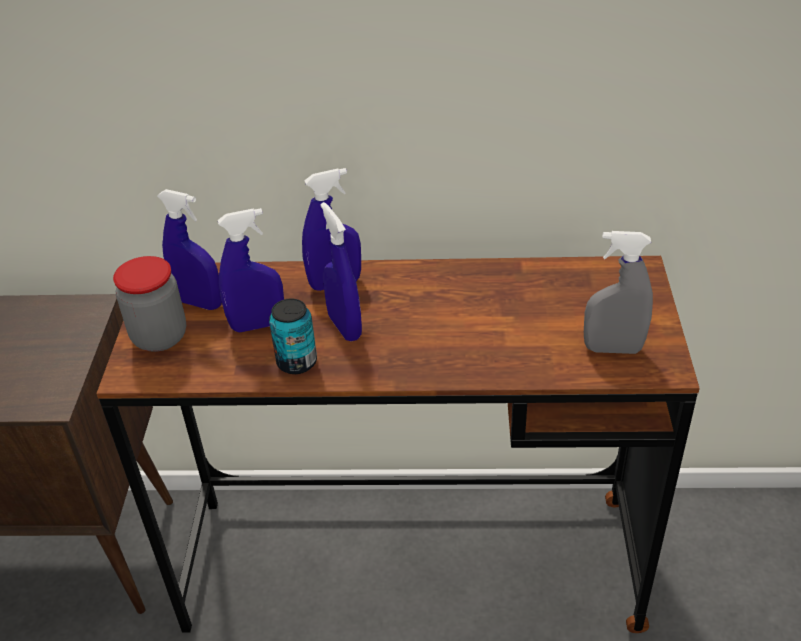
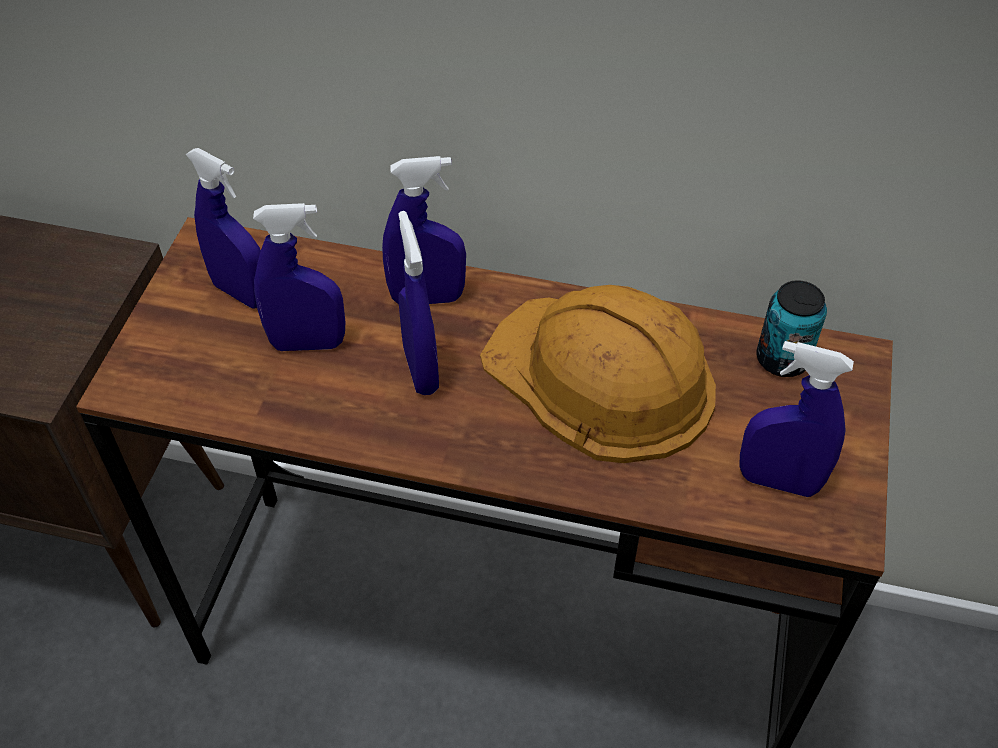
camera: 10 degrees right, 10 degrees up
jar [113,256,186,352] -> none
can [269,298,317,374] -> can moved to [756,280,827,377]
grey spray bottle [584,231,653,354] -> blue spray bottle [739,341,854,497]
none -> orange hard hat [480,285,716,463]

